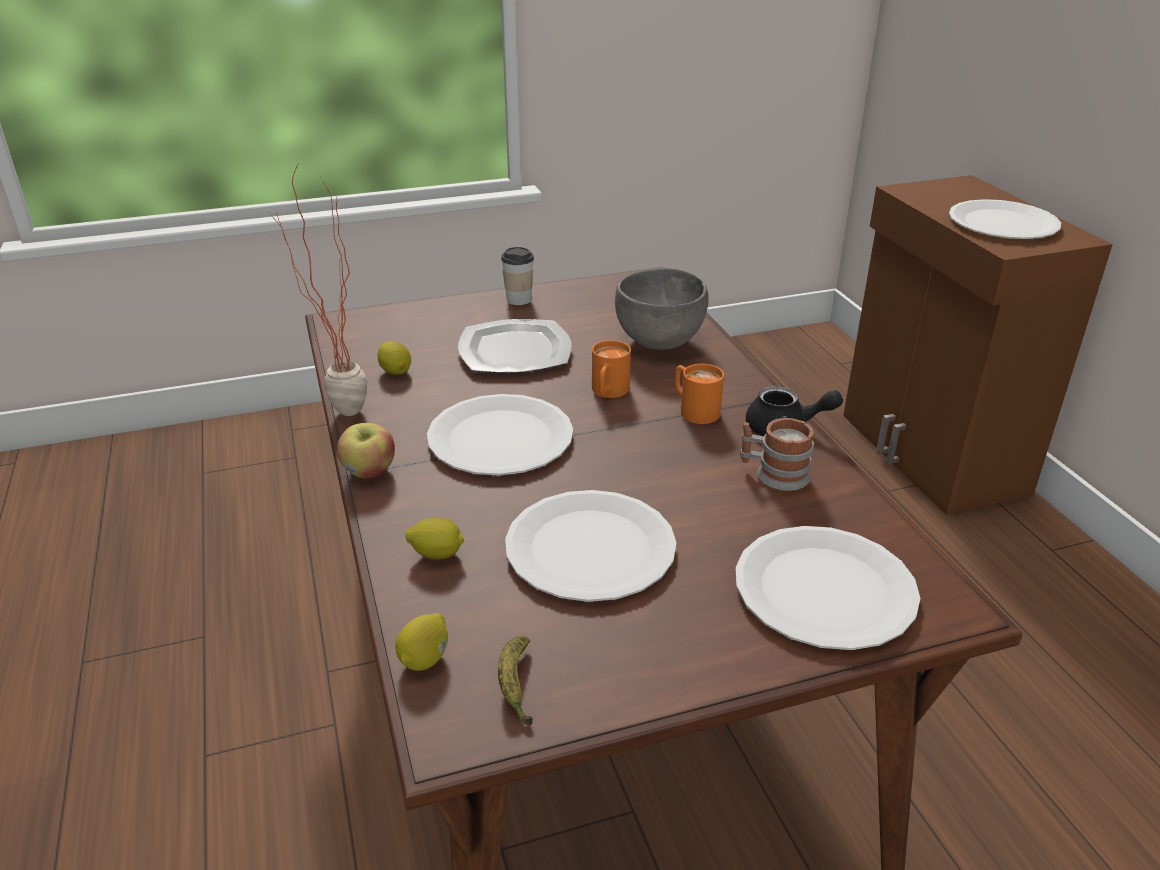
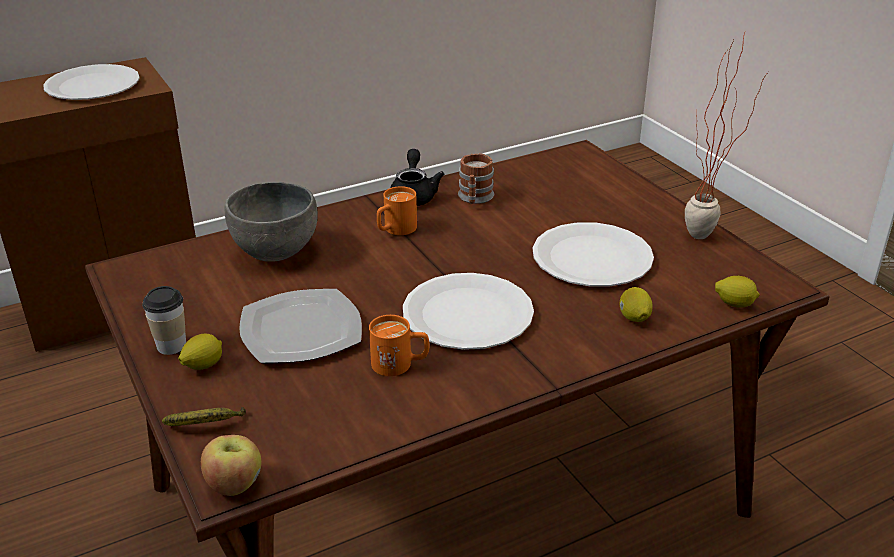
camera: 100 degrees left, 0 degrees up
potted plant [270,165,367,416] -> potted plant moved to [685,33,768,239]
apple [337,423,395,478] -> apple moved to [201,435,262,496]
lemon [378,341,411,375] -> lemon moved to [178,334,222,370]
banana [498,636,533,726] -> banana moved to [162,407,246,426]
orange mug [592,340,631,398] -> orange mug moved to [369,315,429,376]
white plate [736,526,920,650] -> none

